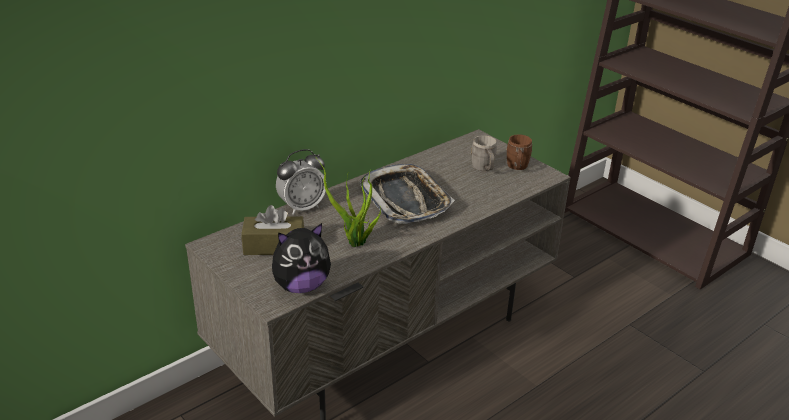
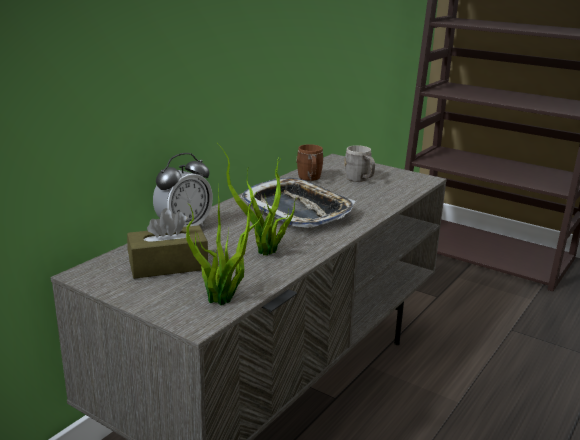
camera: 15 degrees left, 10 degrees down
plush toy [272,223,331,293] -> potted plant [186,192,264,305]
brown mug [506,134,532,170] -> brown mug moved to [296,144,323,181]

